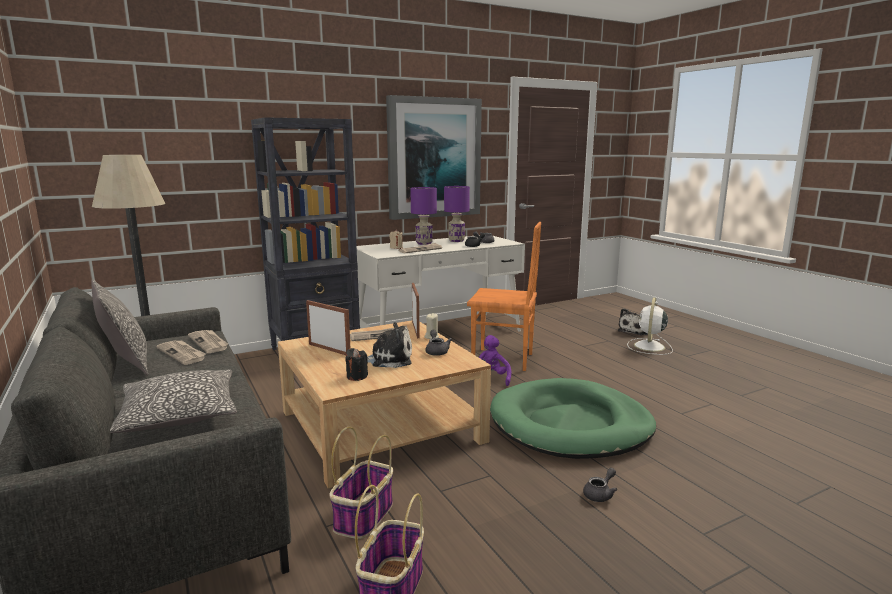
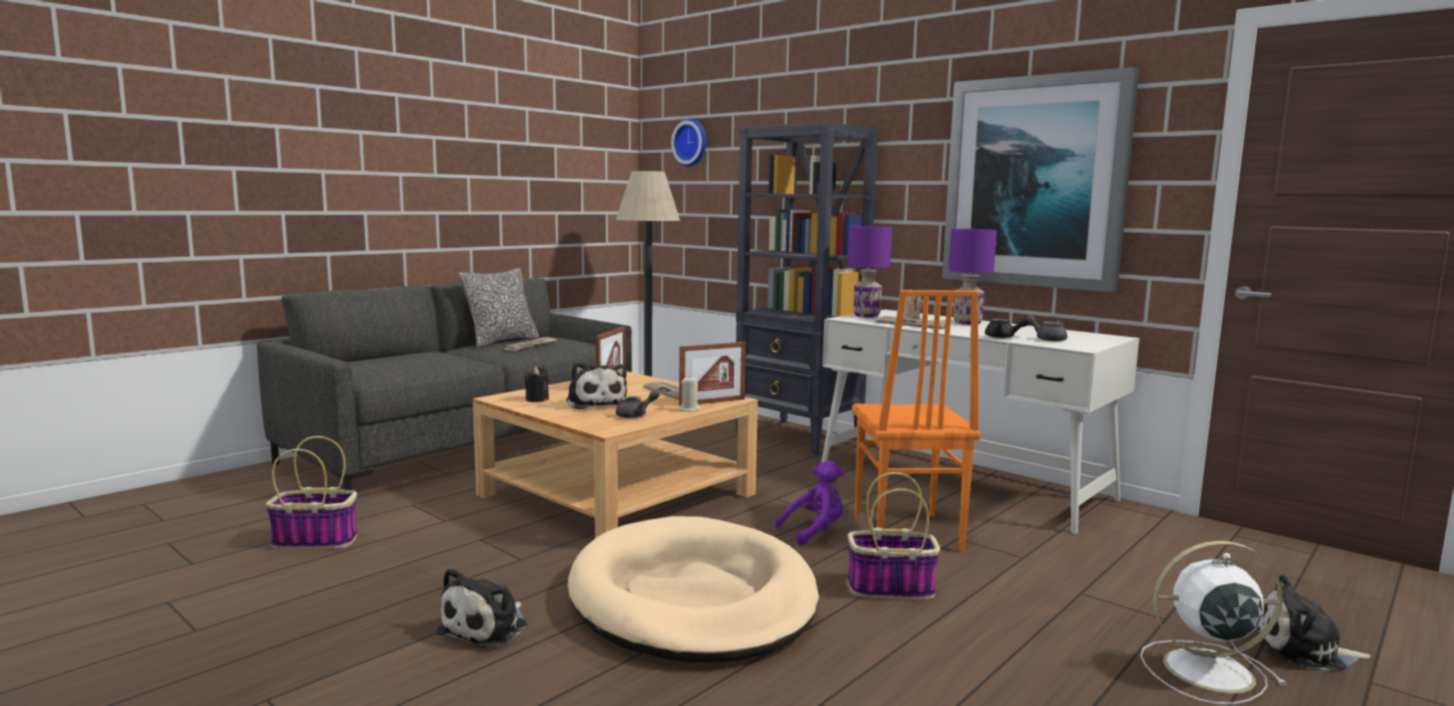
camera: 70 degrees right, 5 degrees down
pillow [110,369,237,433] -> none
newspaper [188,330,228,353] -> none
basket [329,427,393,539] -> basket moved to [847,472,940,600]
purple table lamp [444,186,470,242] -> purple table lamp moved to [848,226,892,318]
green dog bed [490,378,656,459] -> beige dog bed [568,516,819,662]
grey teapot [583,468,617,502] -> plush toy [436,567,527,648]
none -> wall clock [671,119,706,167]

